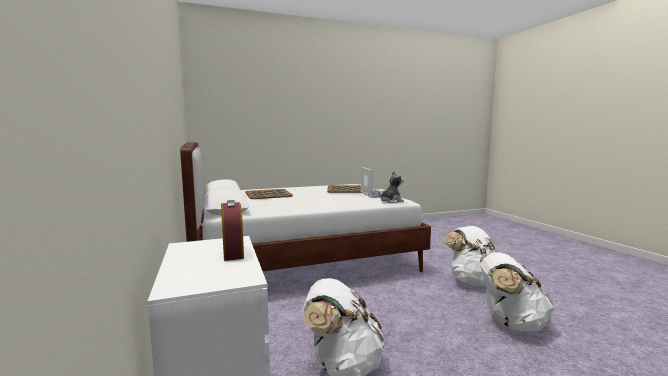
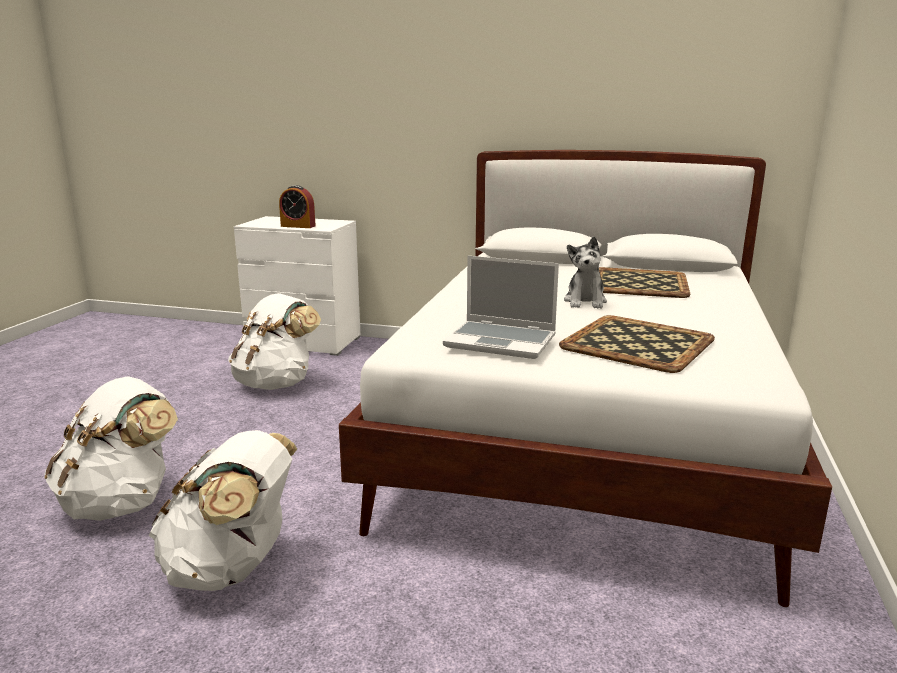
camera: 125 degrees right, 10 degrees up
plush toy [378,171,404,203] -> plush toy moved to [564,236,607,309]

